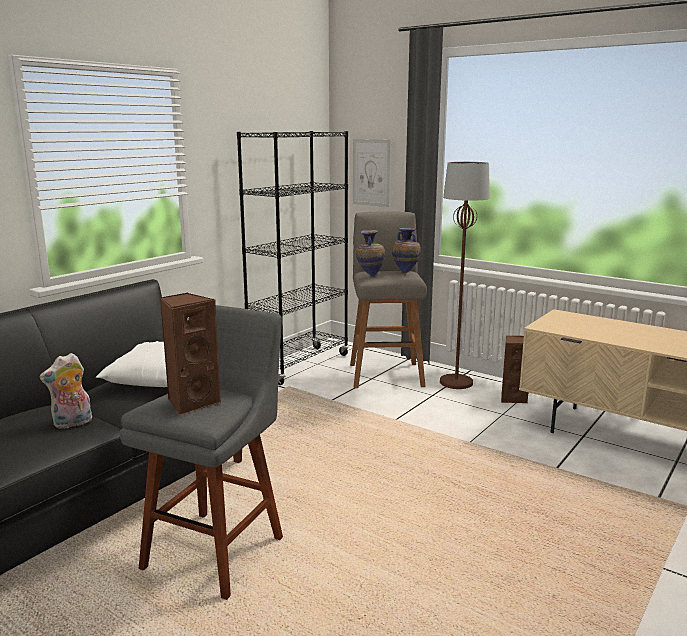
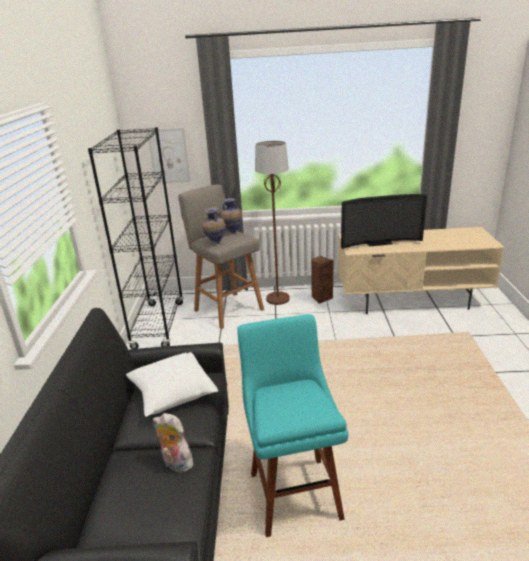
camera: 35 degrees left, 10 degrees up
plush toy [39,353,92,429] -> plush toy turned 105 degrees clockwise [153,413,193,472]
grey stool [120,305,283,600] -> turquoise stool [237,314,348,537]
brown speaker [160,293,221,415] -> none
none -> television [341,194,427,249]

